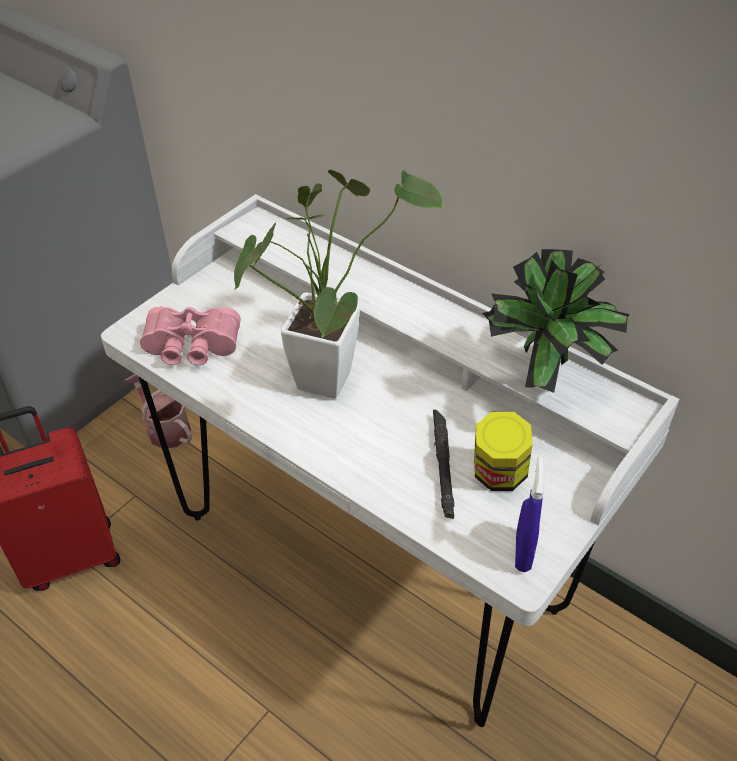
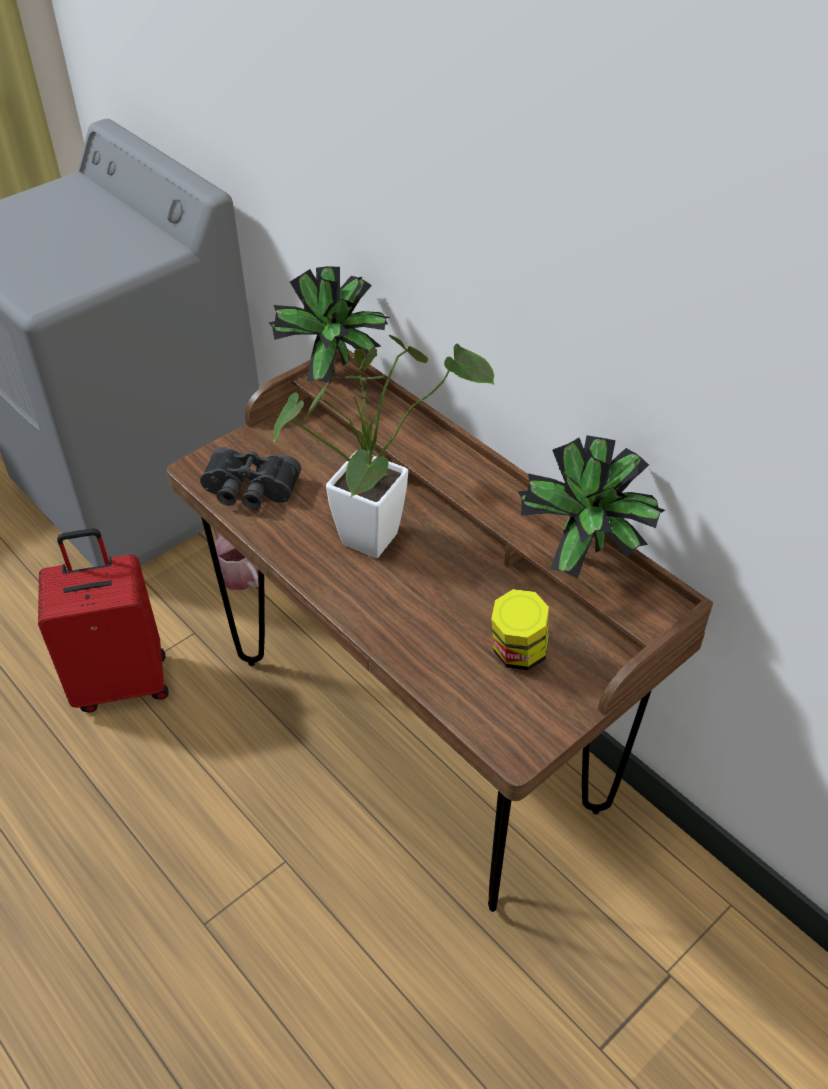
camera: 10 degrees right, 0 degrees up
white desk [101,194,679,727] -> brown desk [167,349,713,912]
pink binoculars [140,307,241,365] -> black binoculars [200,447,301,509]
black flashlight [433,409,454,519] -> none
blue spray bottle [515,456,545,572] -> none
none -> potted plant [269,266,390,384]

